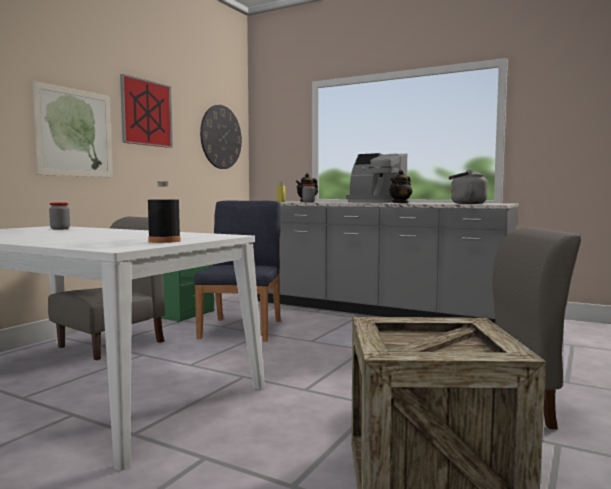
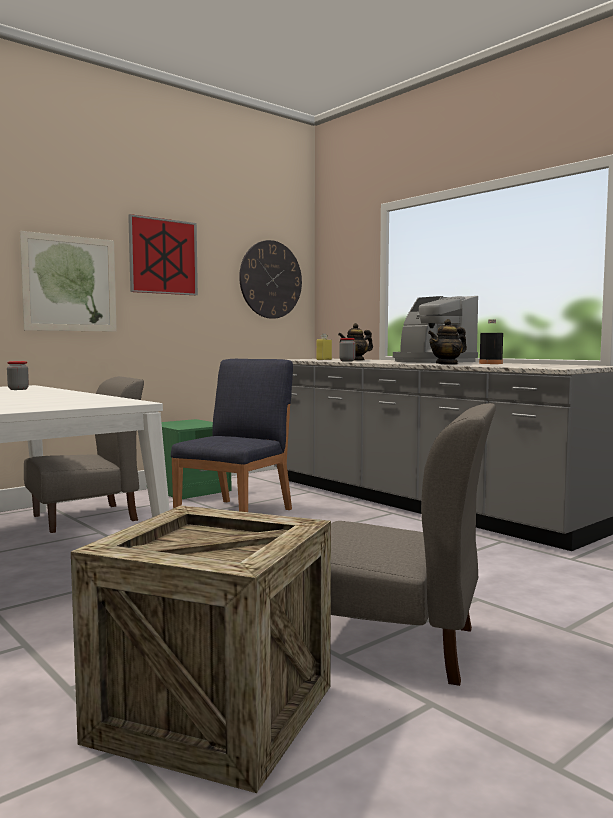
camera: 20 degrees right, 0 degrees up
black bottle [148,181,180,243] -> black bottle moved to [479,319,503,364]
grey kettle [449,170,488,204] -> none

